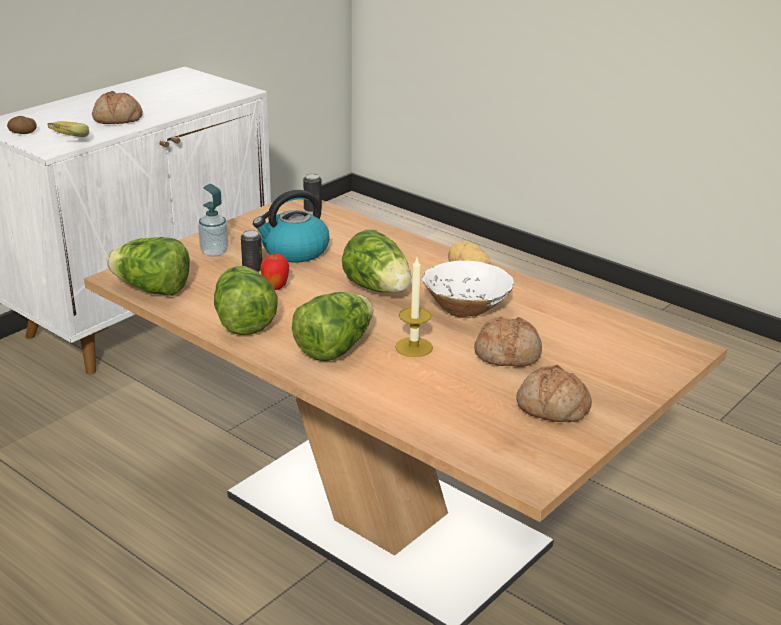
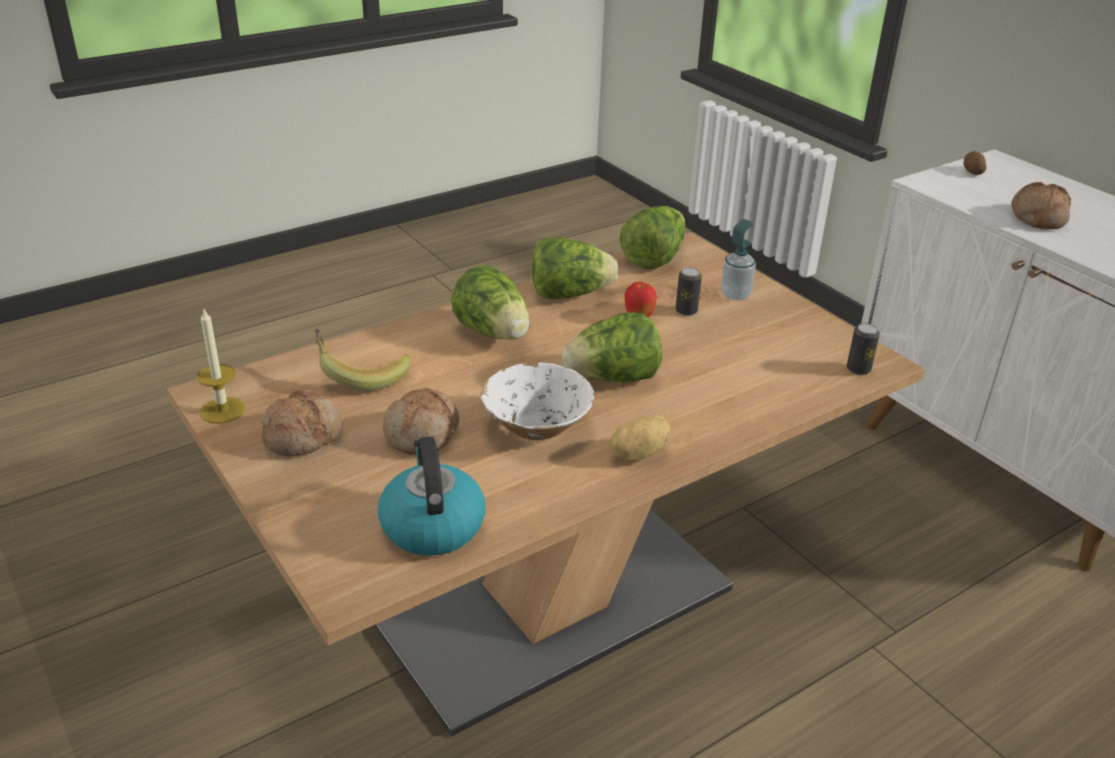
camera: 105 degrees right, 5 degrees up
banana [47,121,89,137] -> banana moved to [315,329,410,390]
kettle [253,190,330,263] -> kettle moved to [378,437,485,556]
candle [395,258,433,357] -> candle moved to [196,310,245,424]

